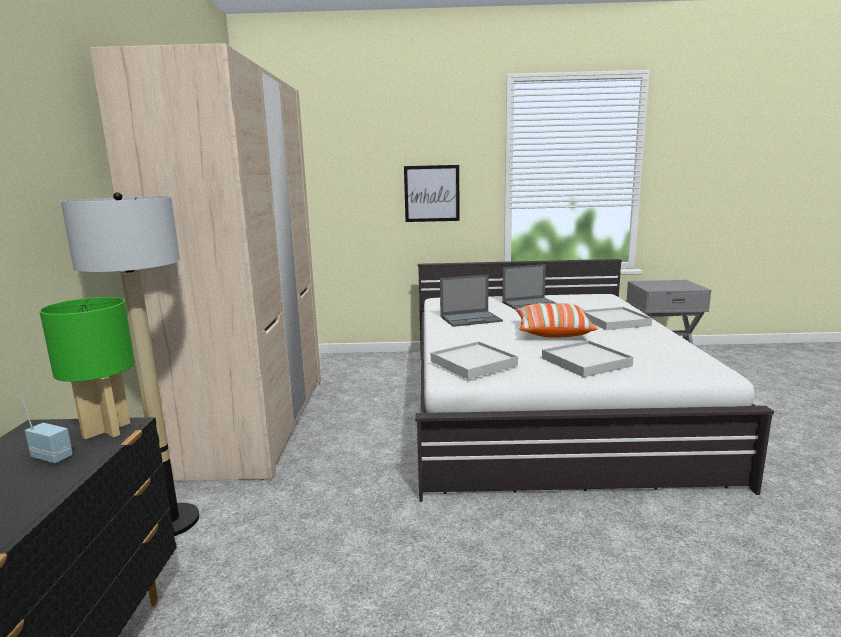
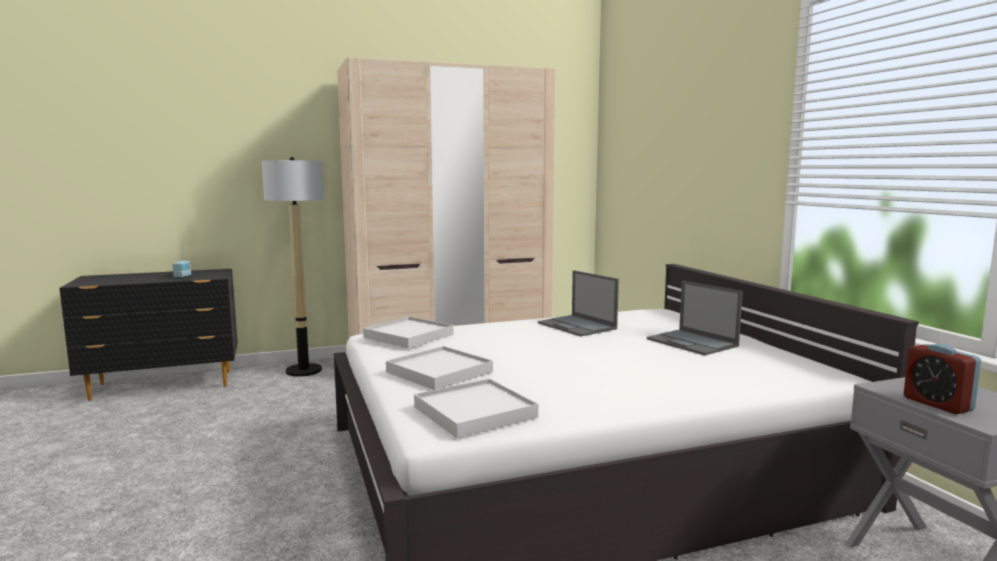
camera: 70 degrees right, 5 degrees down
green table lamp [39,297,135,439] -> none
picture [404,165,460,222] -> none
pillow [516,303,598,338] -> none
white tray [584,307,652,330] -> white tray moved to [414,379,538,438]
none -> alarm clock [904,344,981,414]

